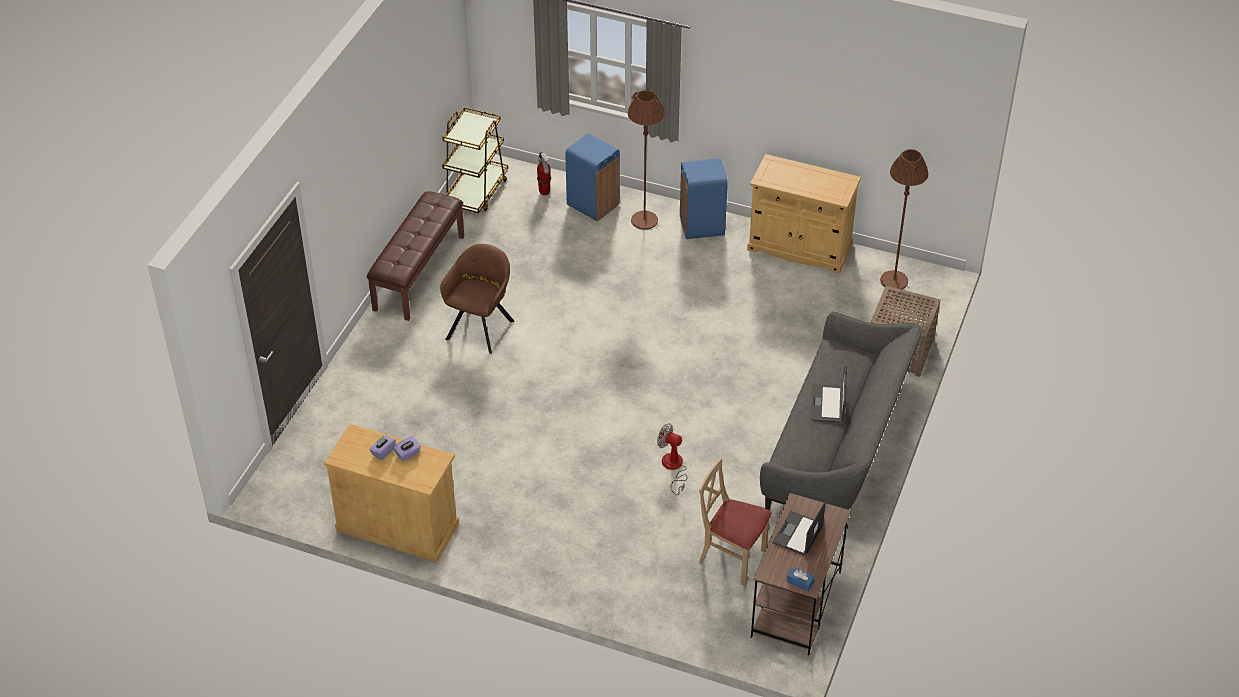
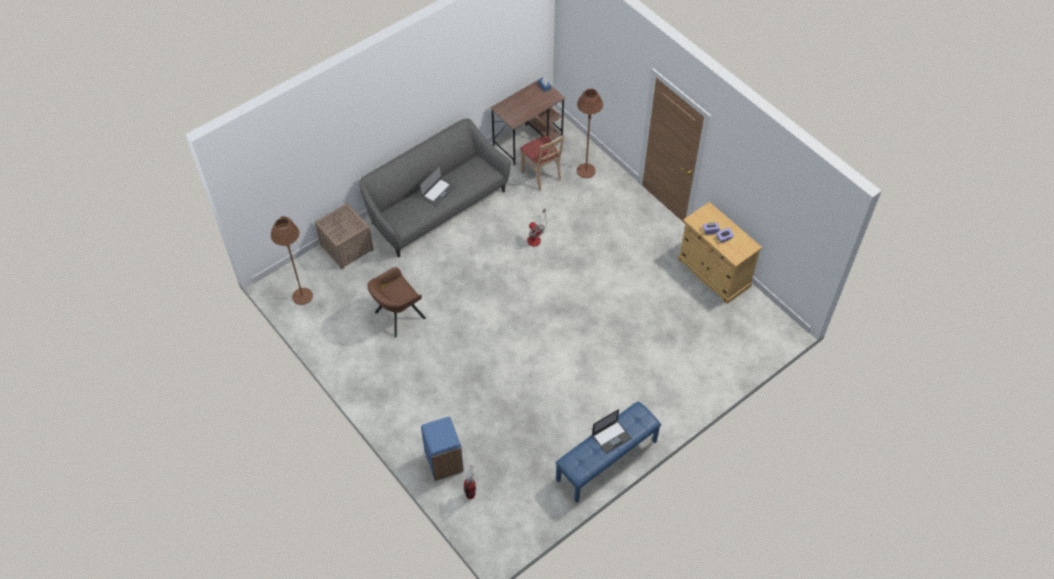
camera: 150 degrees left, 10 degrees up
brown bench [367,191,464,321] -> blue bench [555,401,661,503]
brown armchair [440,244,514,354] -> brown armchair moved to [367,267,426,338]
brown cart [442,107,508,213] -> none
brown floor lamp [628,89,665,230] -> brown floor lamp moved to [577,89,603,178]
blue trash can [680,158,728,239] -> none
beige cabinet [747,154,861,274] -> none
laptop [772,501,826,556] -> laptop moved to [592,409,631,454]

